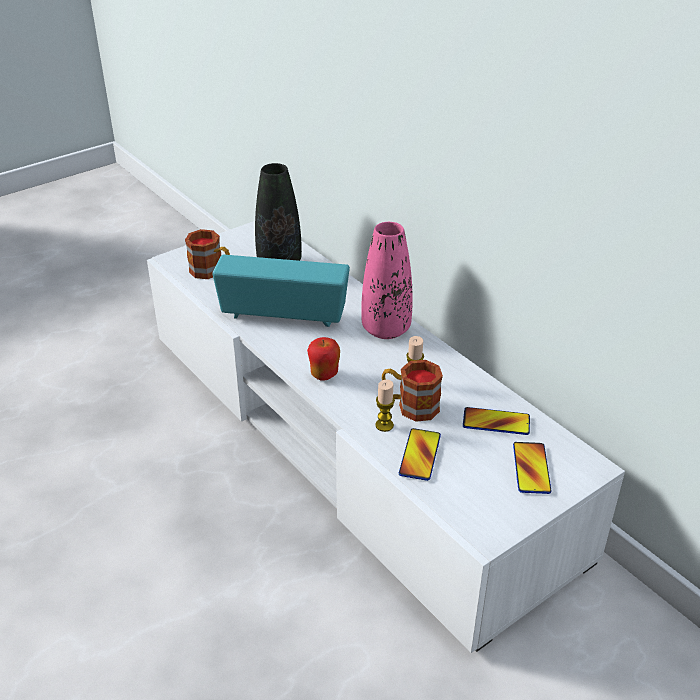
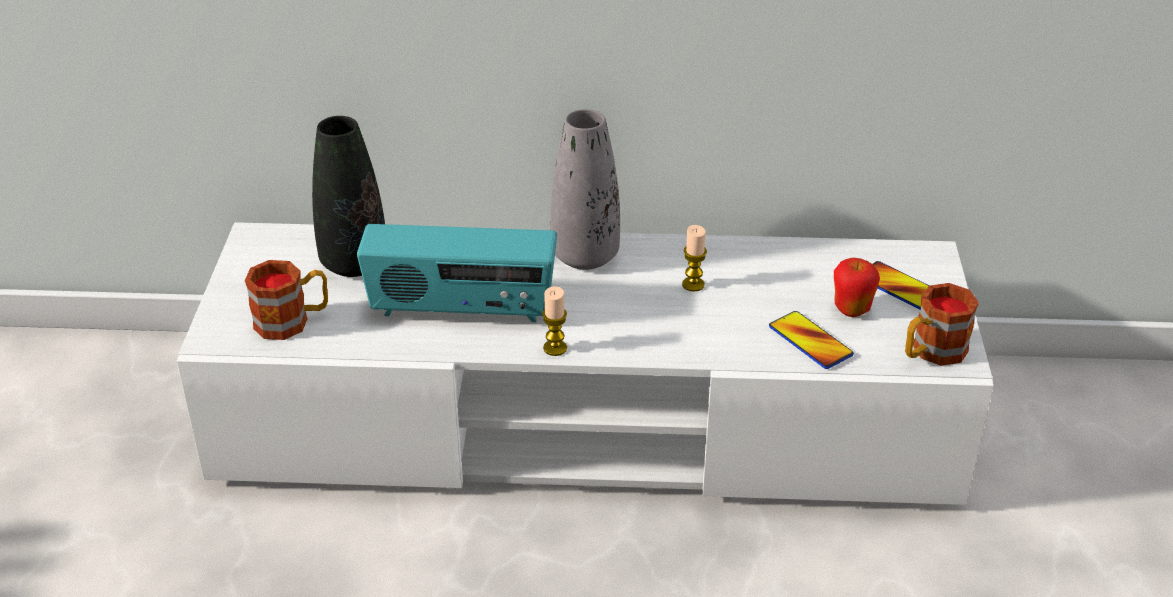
camera: 50 degrees left, 0 degrees up
radio [213,255,350,327] -> radio turned 135 degrees counterclockwise [357,224,557,322]
apple [307,337,340,381] -> apple moved to [834,258,880,317]
pink vase [361,222,413,339] -> grey vase [551,109,620,270]
candle [375,380,395,432] -> candle moved to [542,286,567,356]
mug [382,360,443,422] -> mug moved to [905,283,979,366]
phone [463,407,530,435] -> none

